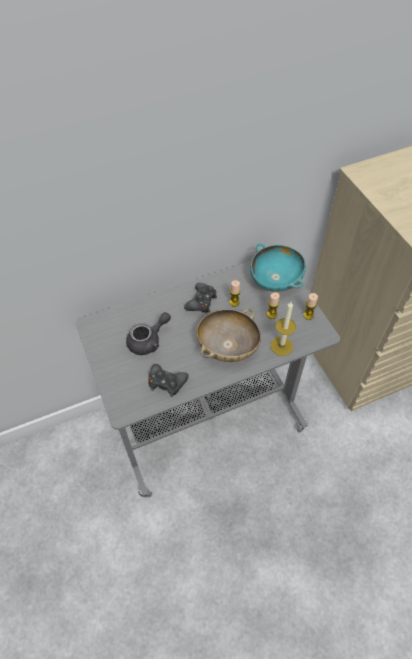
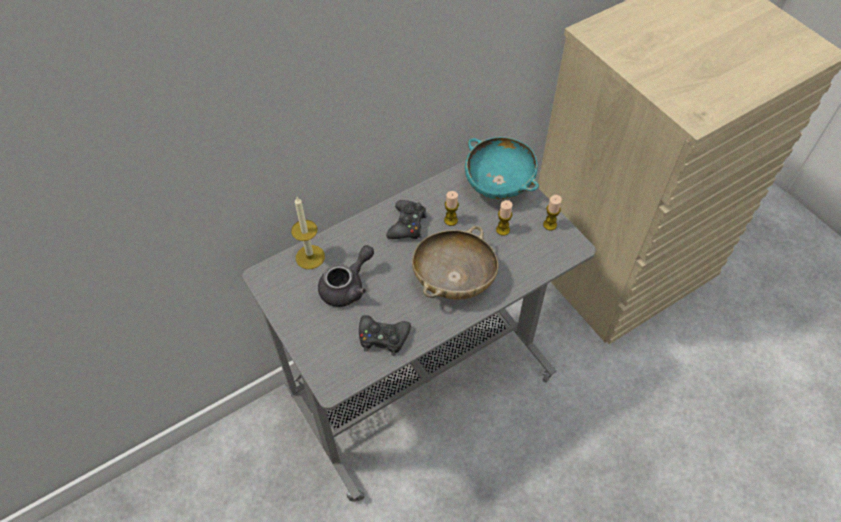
camera: 10 degrees left, 0 degrees up
candle [271,302,296,356] -> candle moved to [291,197,325,269]

